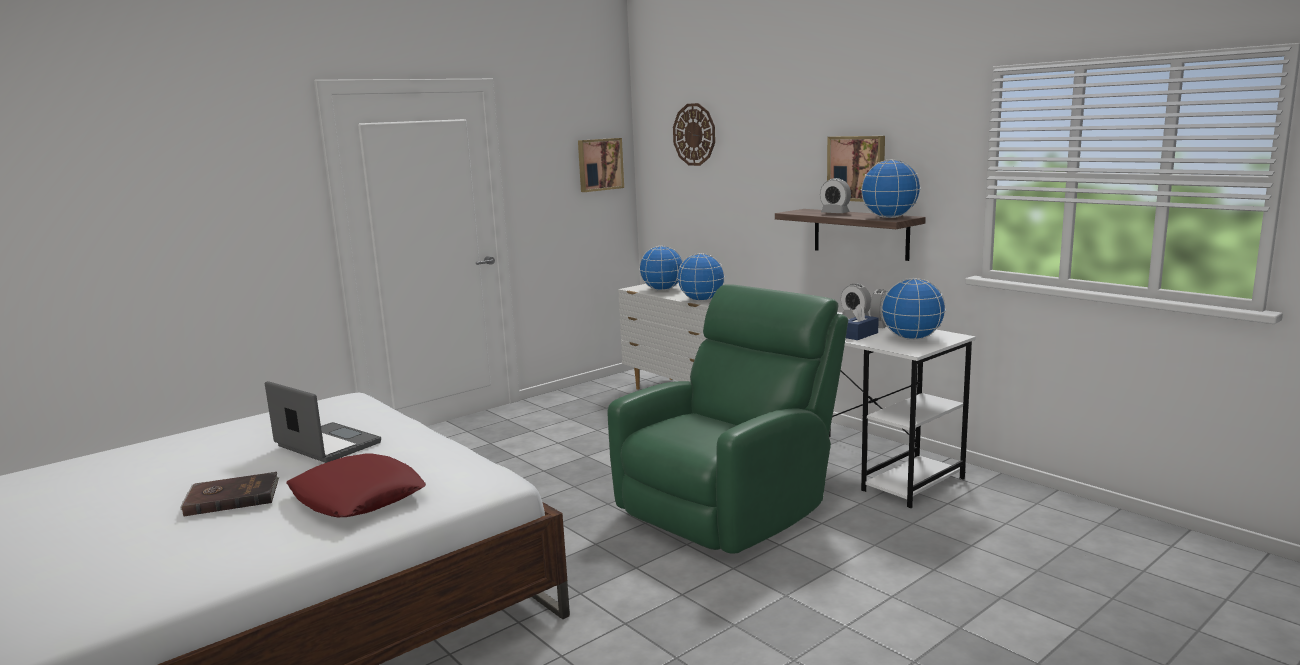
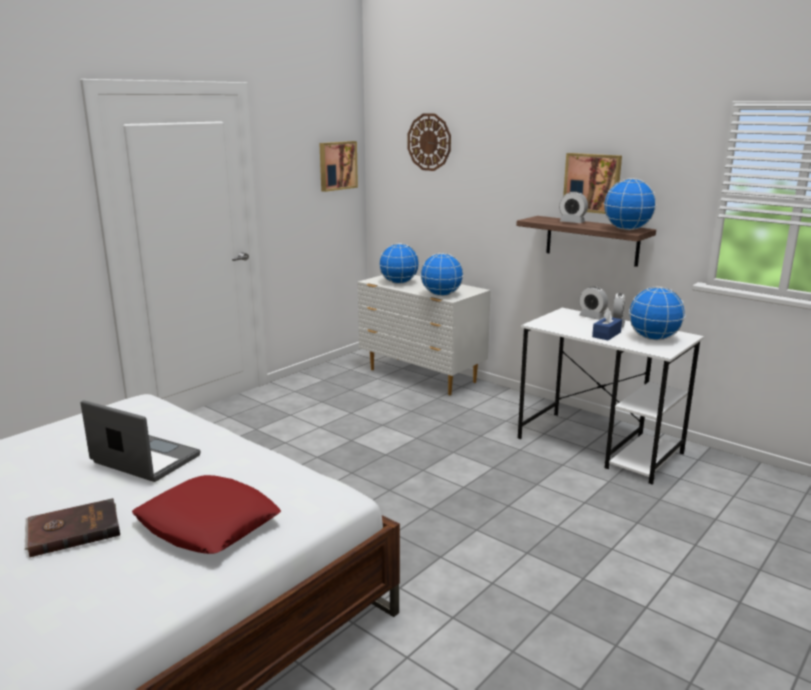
camera: 10 degrees left, 5 degrees up
green armchair [608,284,848,554] -> none

